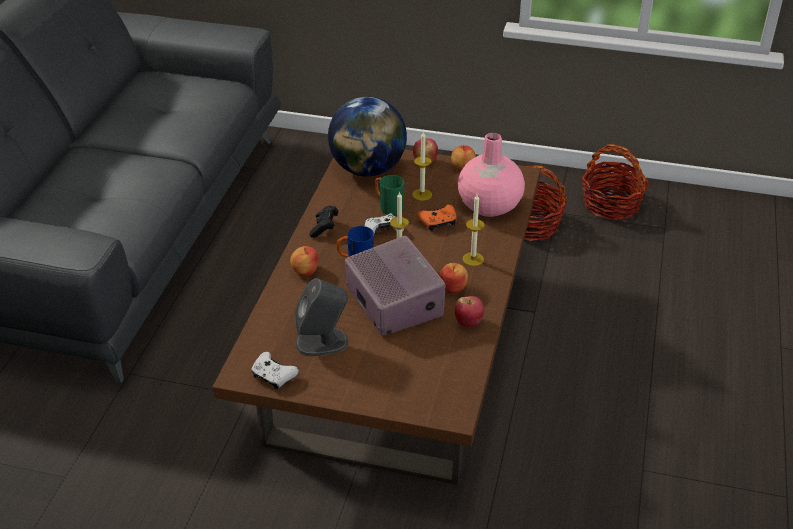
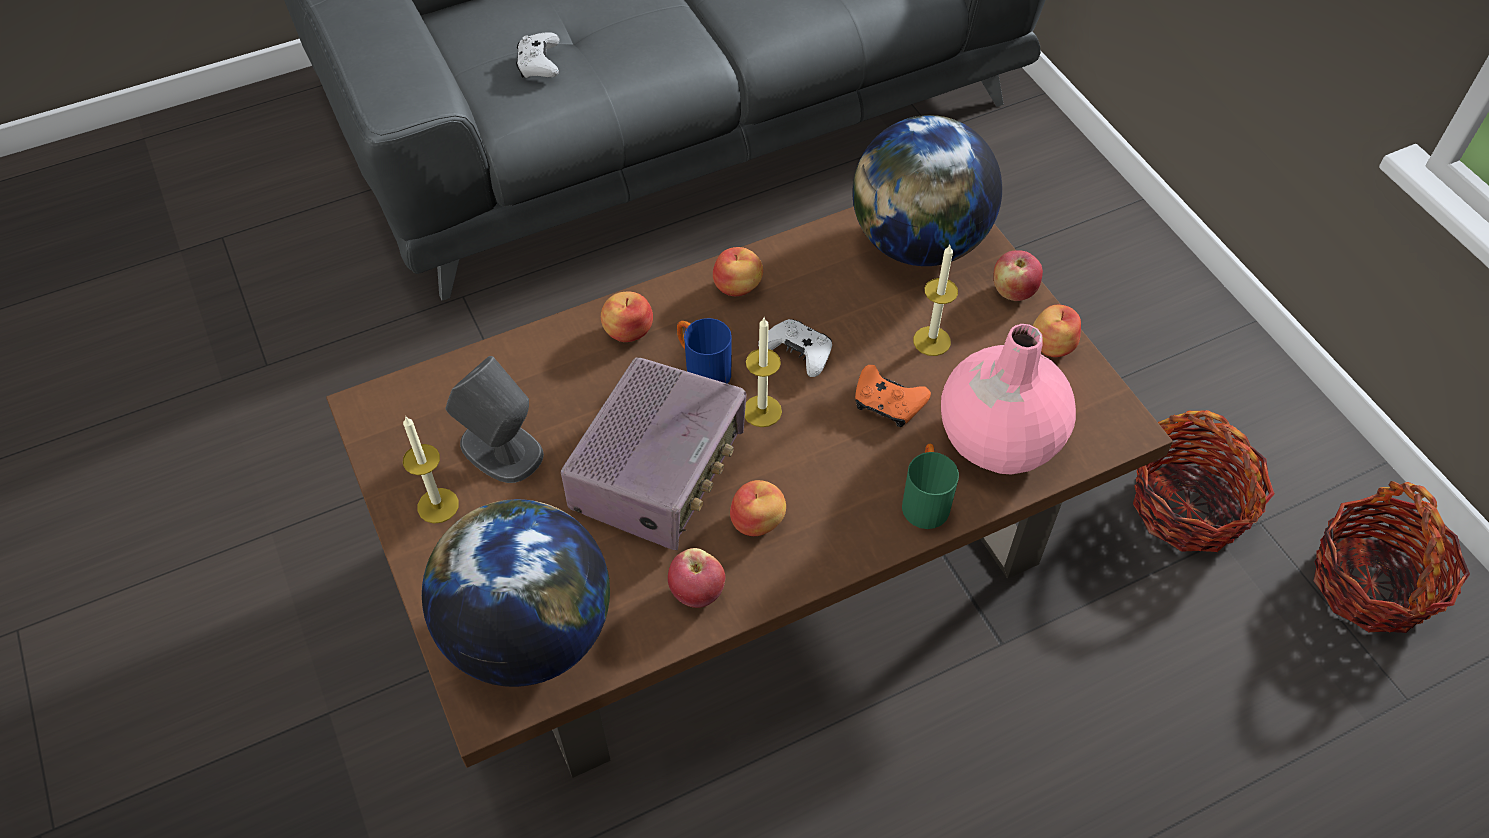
camera: 50 degrees right, 15 degrees up
white game controller [251,352,299,390] -> white game controller moved to [516,32,560,78]
black game controller [309,206,338,238] -> apple [713,247,763,296]
green mug [375,175,404,215] -> green mug moved to [902,444,959,529]
candle [462,195,485,266] -> candle moved to [403,416,459,524]
none -> globe [422,499,610,687]

